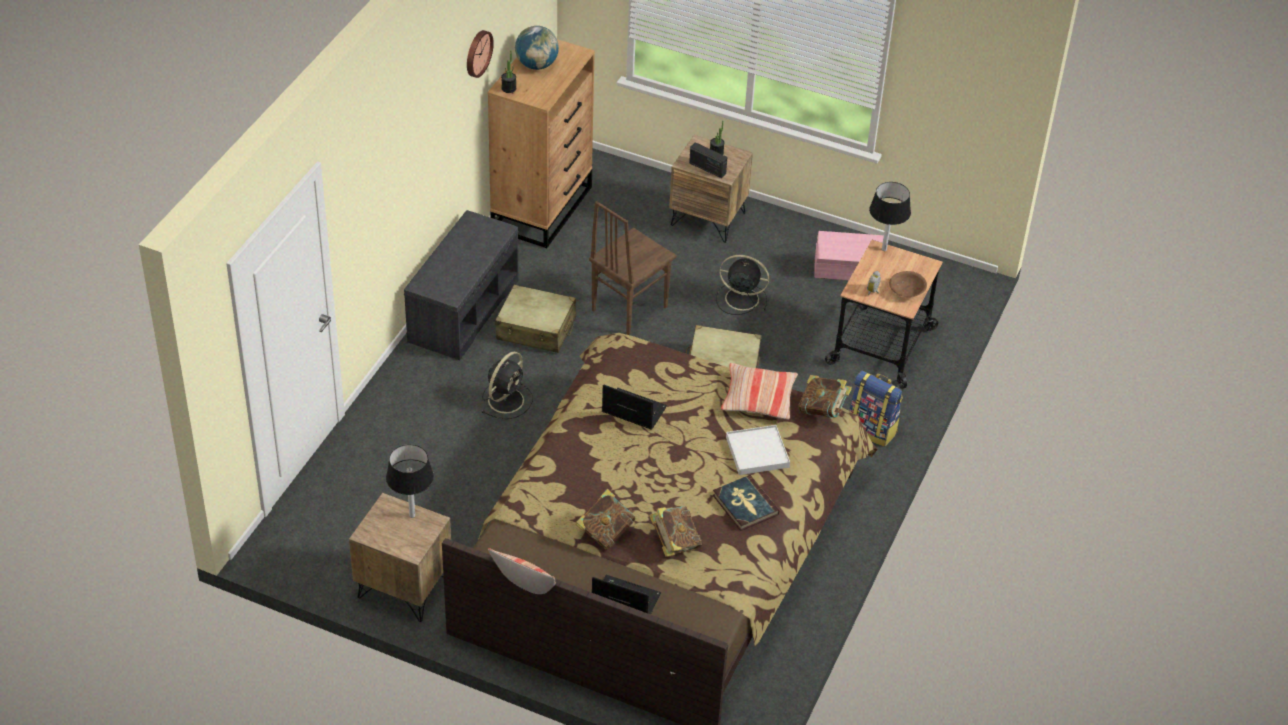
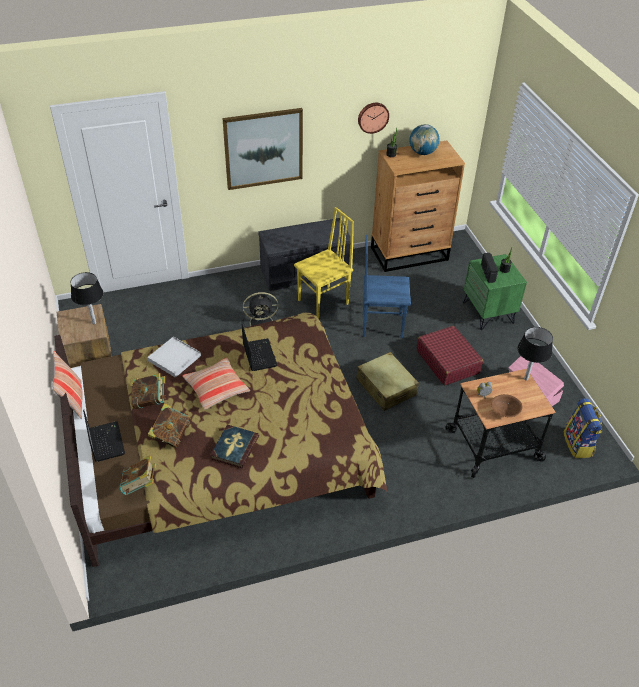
camera: 50 degrees right, 0 degrees up
beige suitcase [495,285,576,353] -> yellow chair [294,207,354,319]
brown chair [589,201,676,335] -> blue chair [363,235,411,338]
brown nightstand [669,135,753,243] -> green nightstand [463,254,527,330]
black fan [716,255,769,315] -> red suitcase [417,326,483,385]
pillow [721,363,798,420] -> pillow moved to [182,358,250,410]
white tray [726,425,790,475] -> white tray moved to [147,337,201,378]
book [798,375,852,418] -> book moved to [120,455,156,495]
backpack [849,370,903,447] -> backpack moved to [564,398,602,458]
none -> picture [222,108,303,190]

